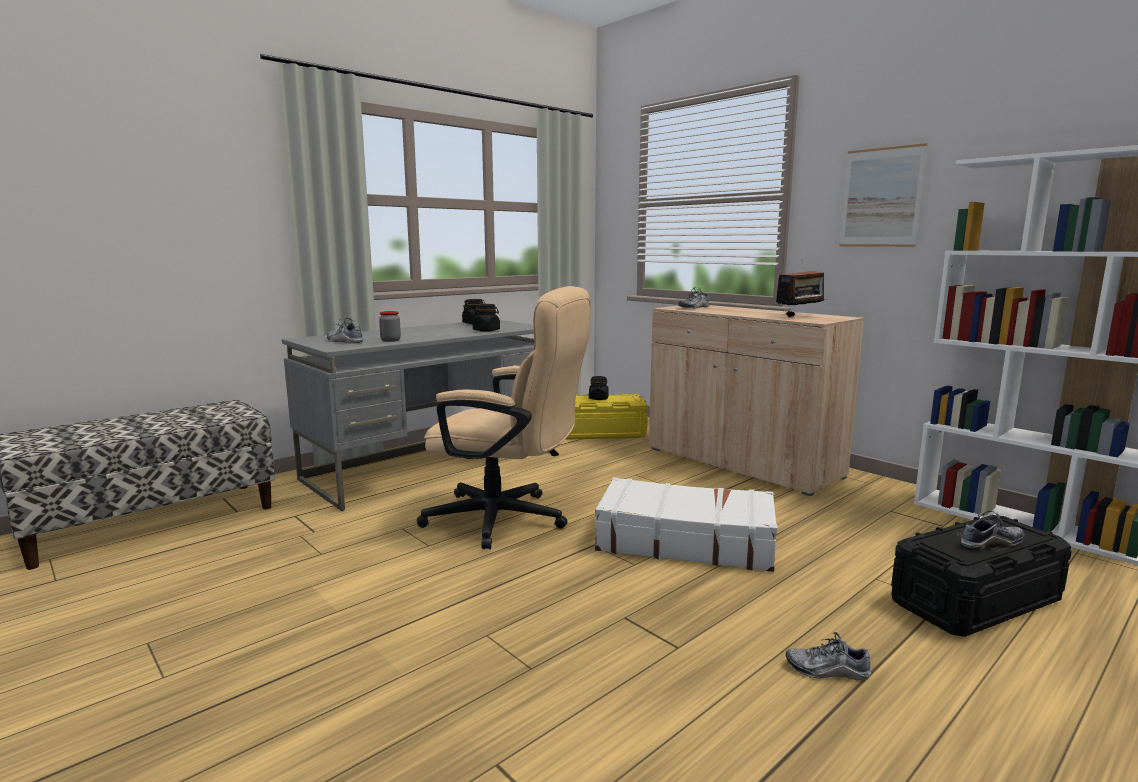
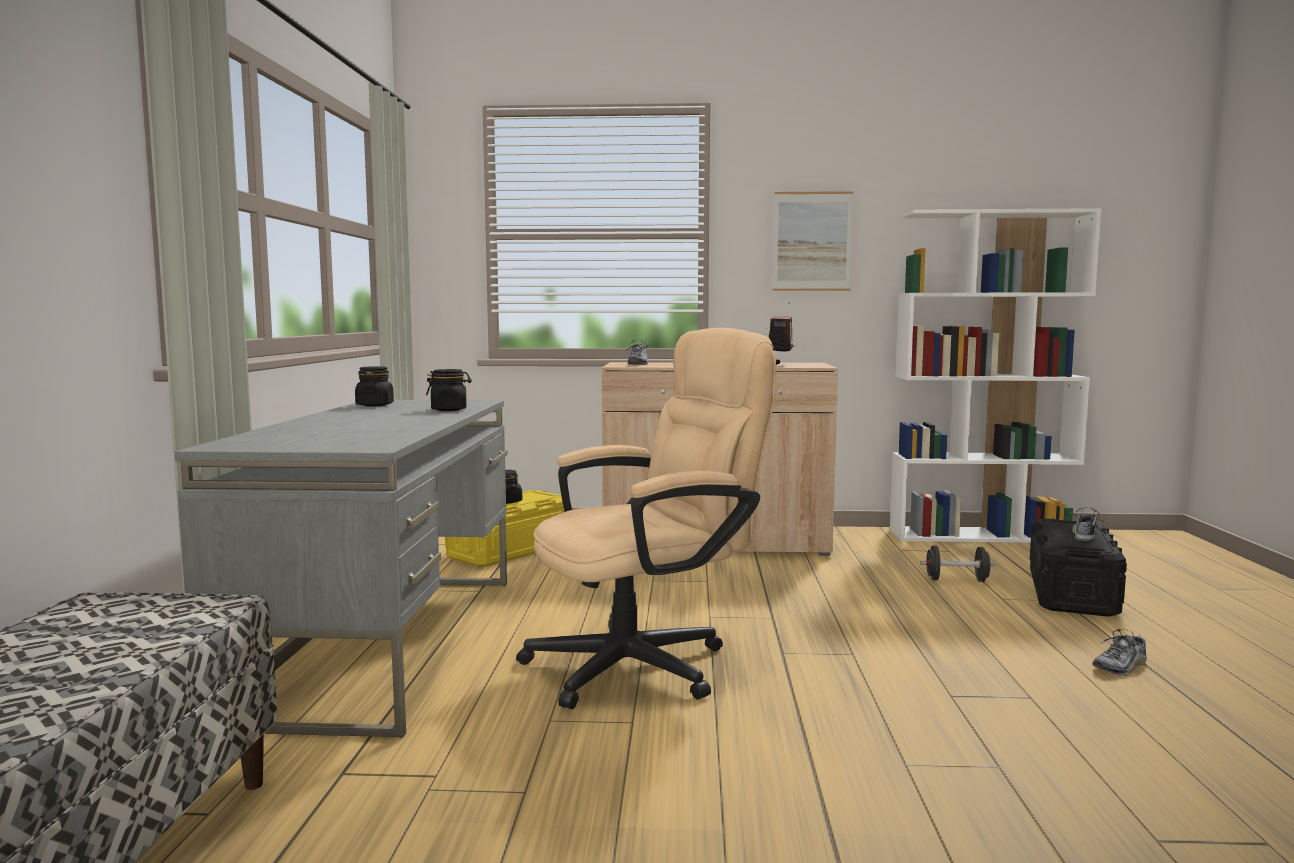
camera: 45 degrees left, 5 degrees down
shoe [327,318,363,343] -> none
jar [379,311,401,342] -> none
white suitcase [595,477,778,572] -> none
none -> black dumbbell [920,546,996,582]

